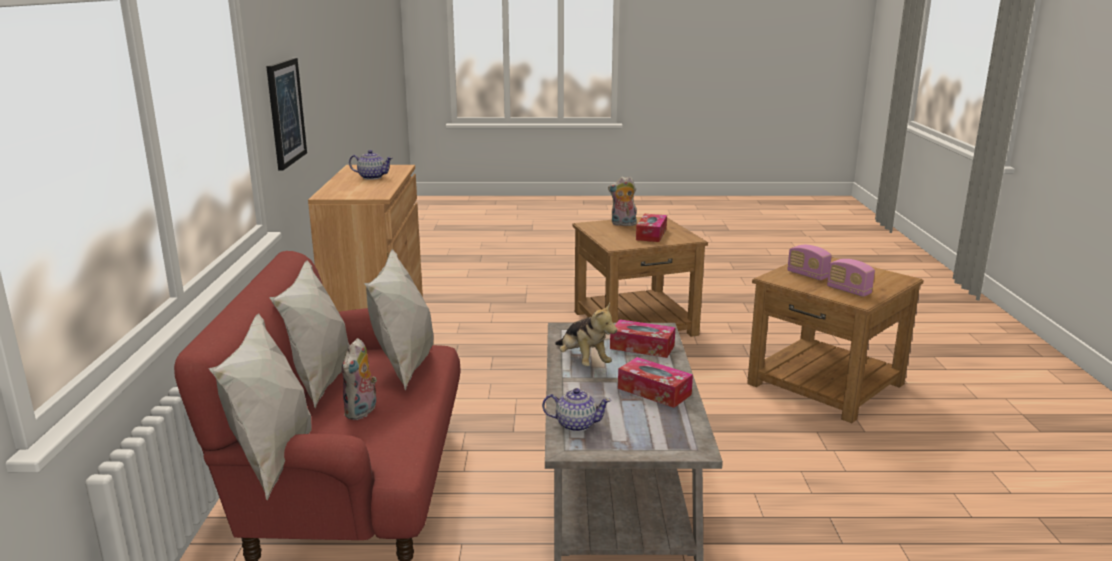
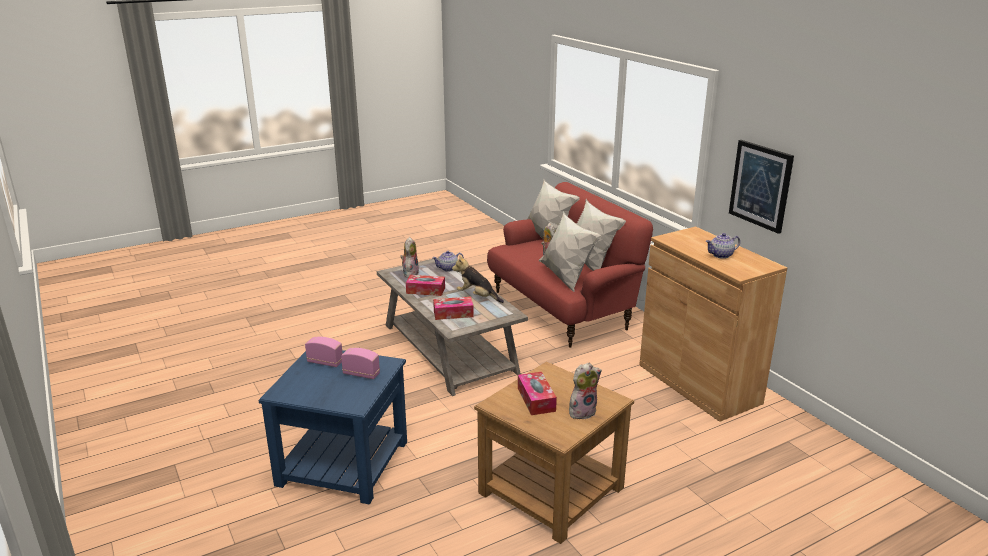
camera: 150 degrees right, 5 degrees up
brown side table [747,257,924,423] -> blue side table [258,350,407,505]
none -> plush toy [401,237,419,278]

